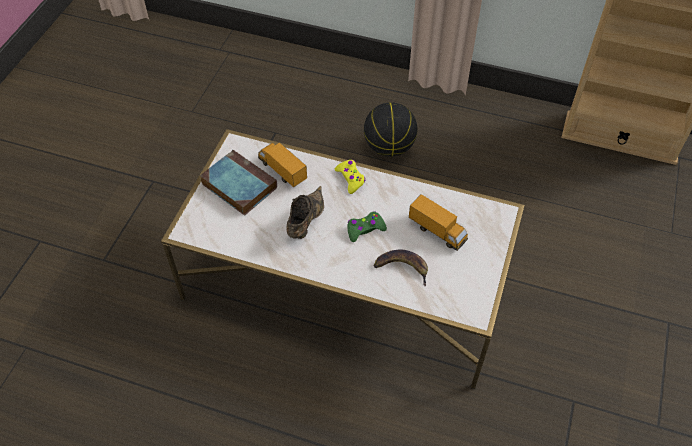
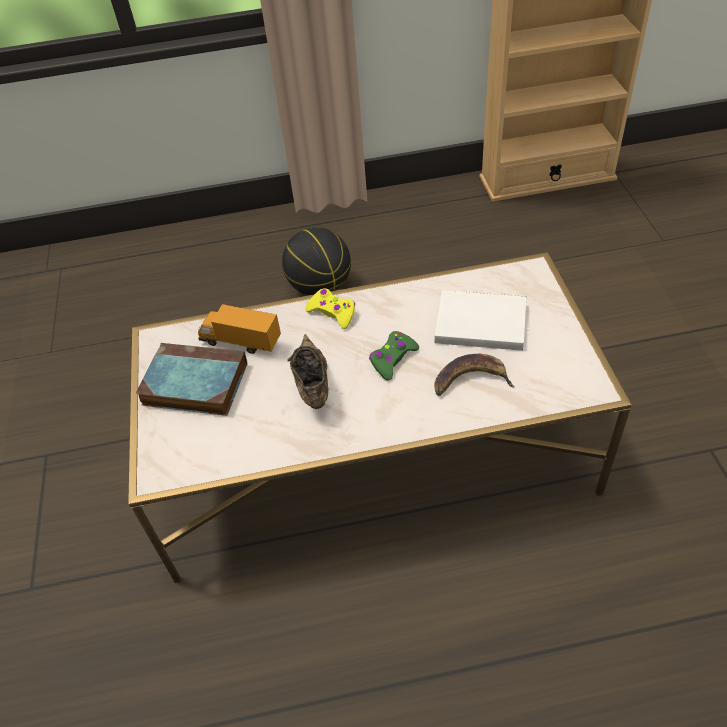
camera: 25 degrees left, 5 degrees down
toy truck [409,194,468,251] -> white book [435,290,526,351]

